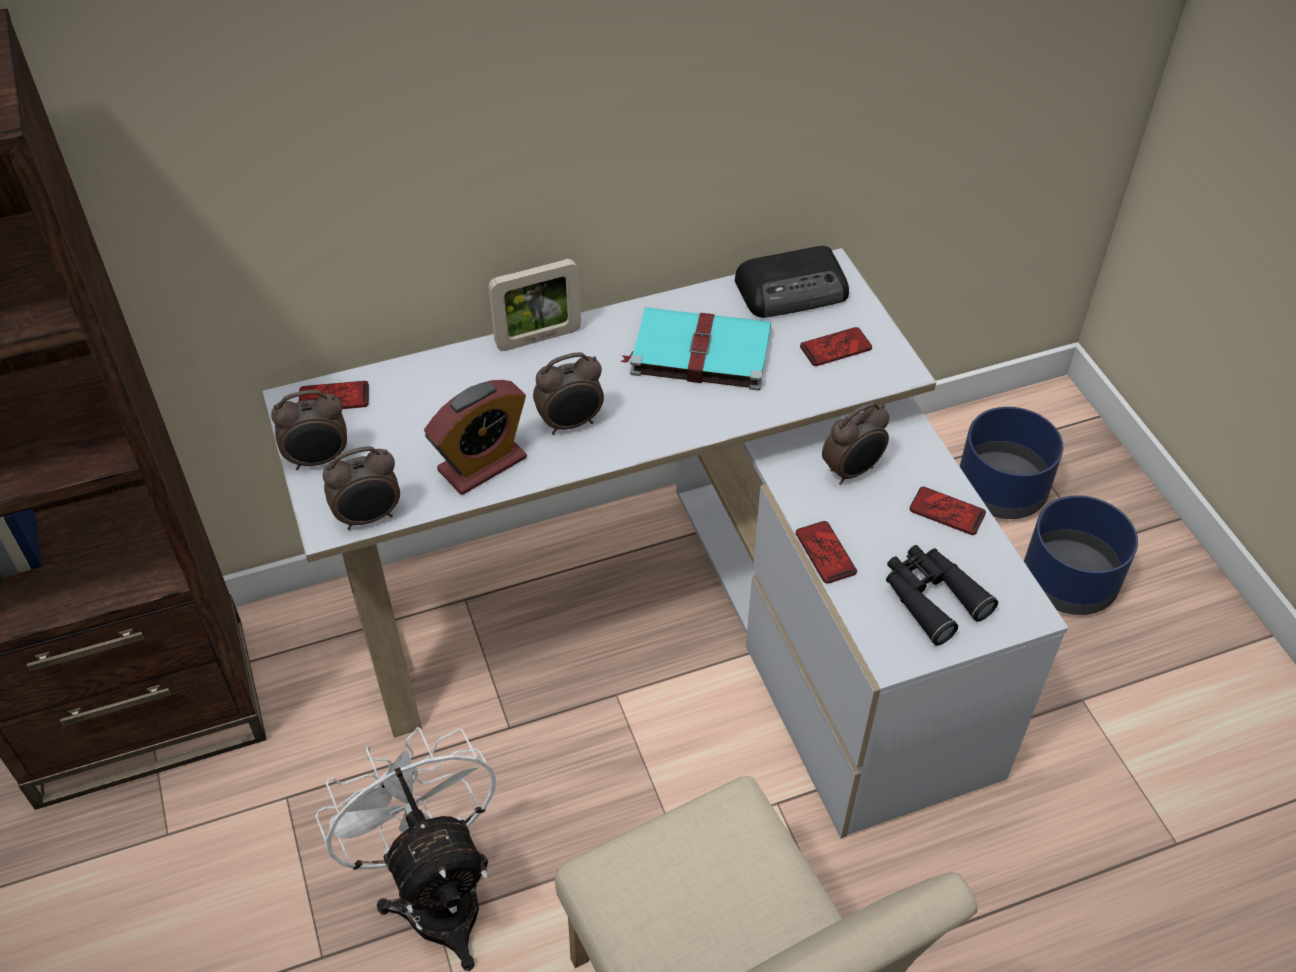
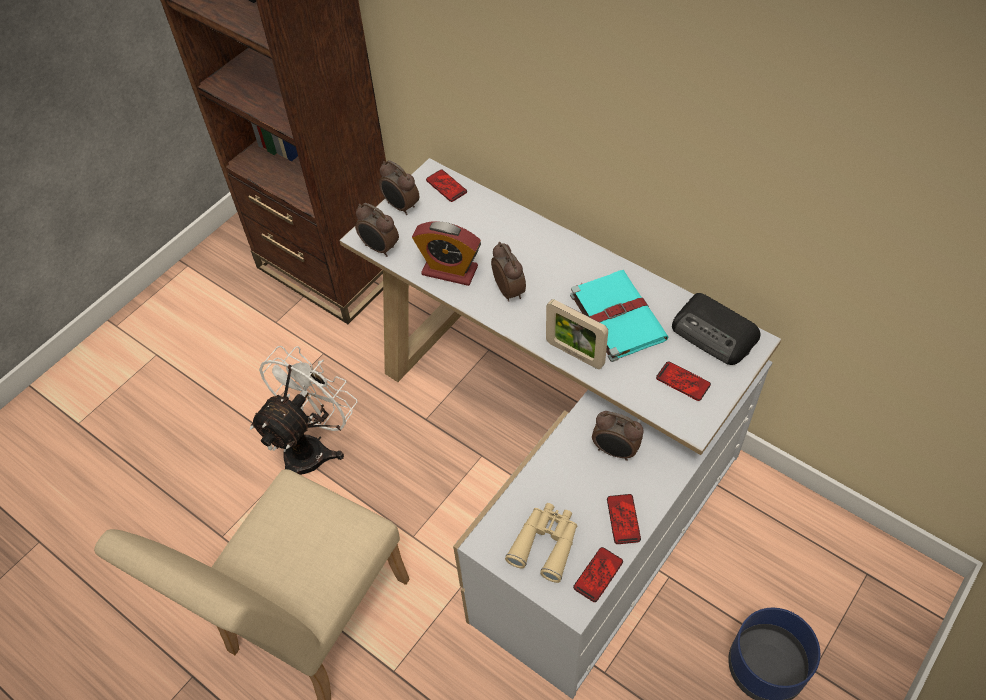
camera: 60 degrees right, 5 degrees up
picture frame [488,259,581,351] -> picture frame moved to [546,299,608,369]
alarm clock [533,352,604,435] -> alarm clock turned 150 degrees counterclockwise [491,242,526,302]
phone [796,521,857,584] -> phone moved to [573,547,623,602]
black binoculars [886,545,998,646] -> beige binoculars [505,503,577,583]
blue planter [959,407,1063,519] -> none

